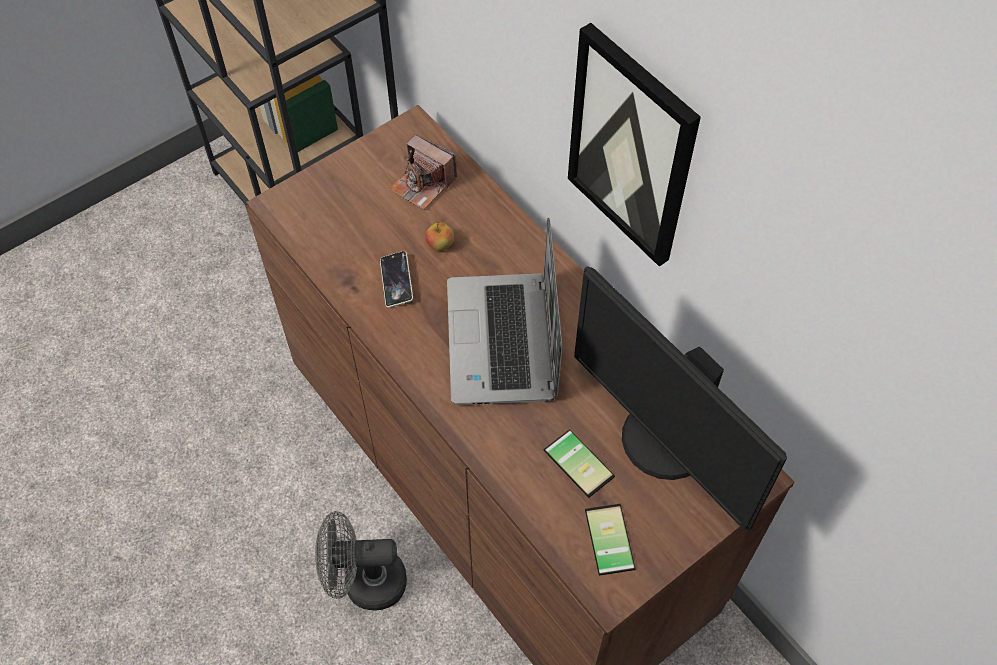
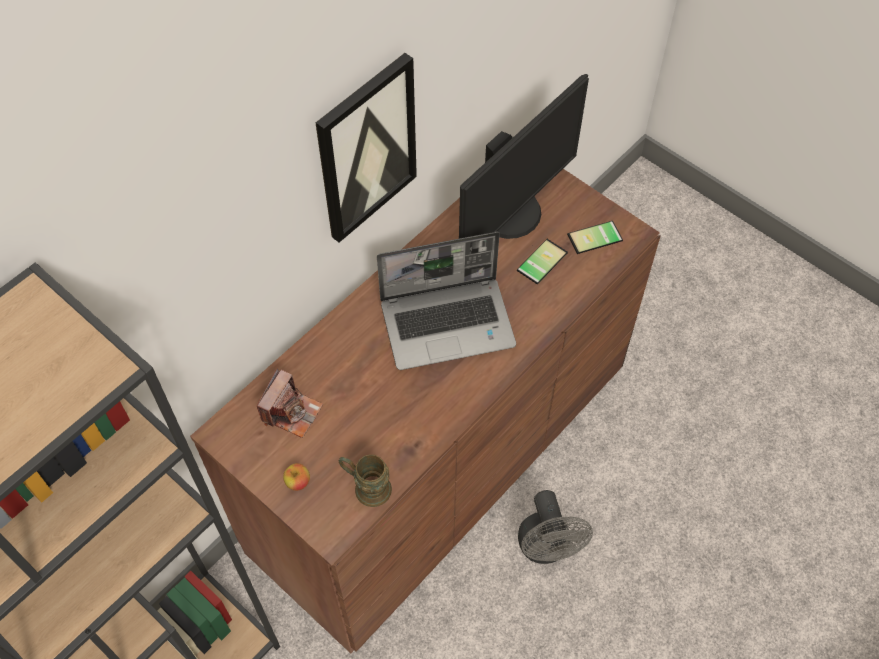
camera: 100 degrees left, 0 degrees up
phone [380,251,413,308] -> none
apple [426,222,454,251] -> apple moved to [283,463,310,491]
none -> brown mug [339,454,392,507]

